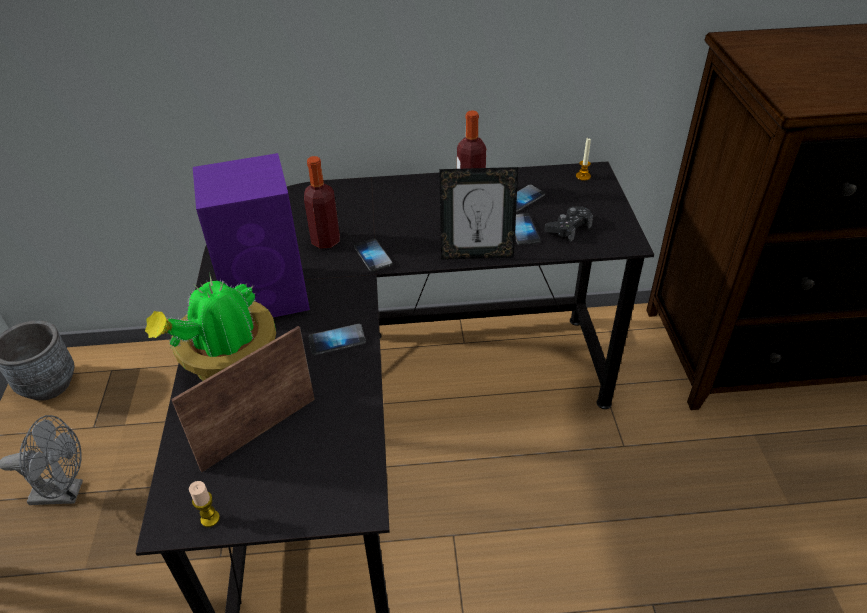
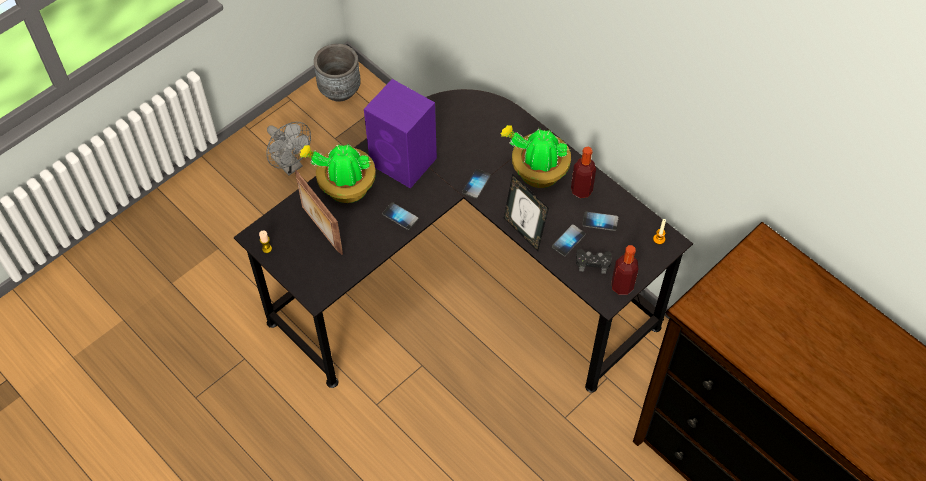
camera: 50 degrees right, 15 degrees up
picture frame [171,326,315,472] -> picture frame turned 135 degrees counterclockwise [295,170,343,255]
bottle [304,156,340,249] -> bottle moved to [612,245,638,295]
none -> potted plant [500,125,571,188]

